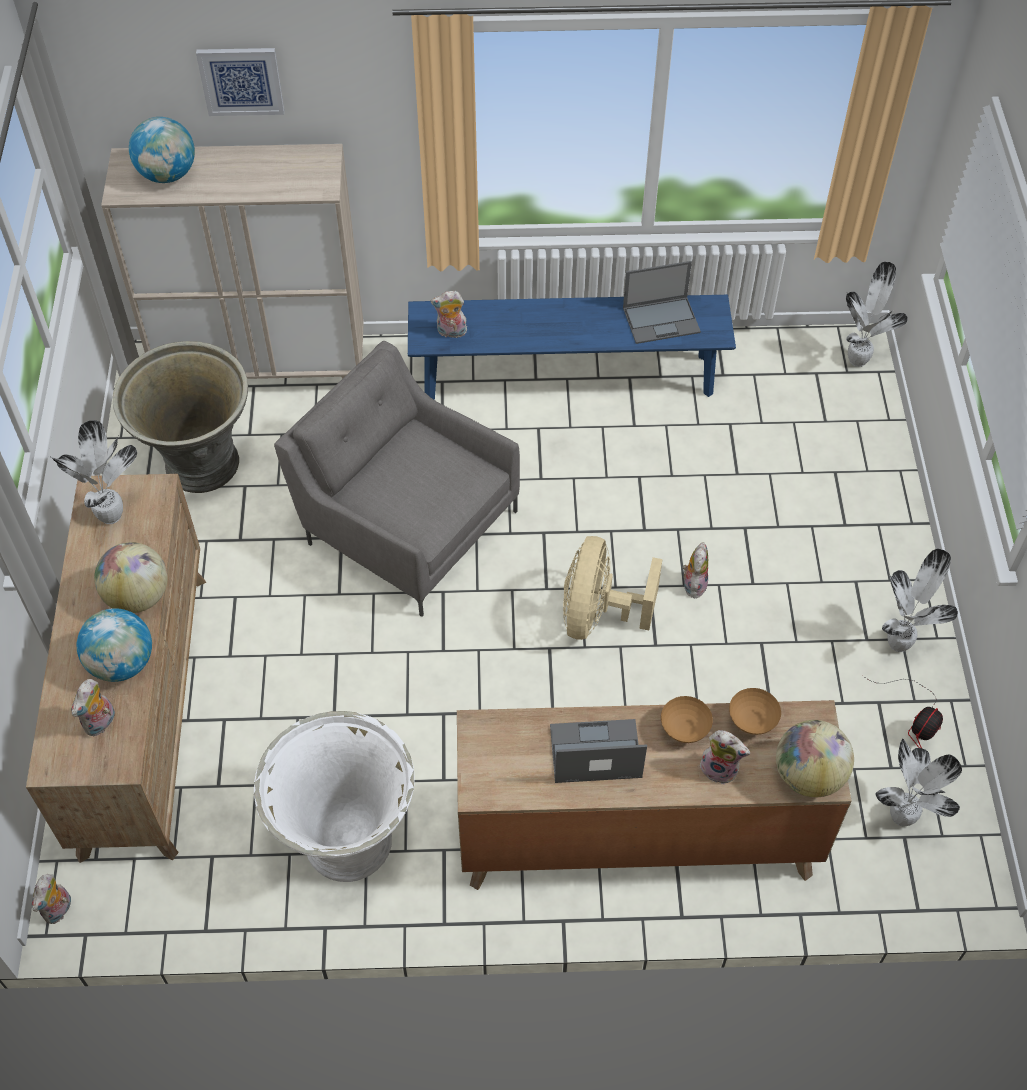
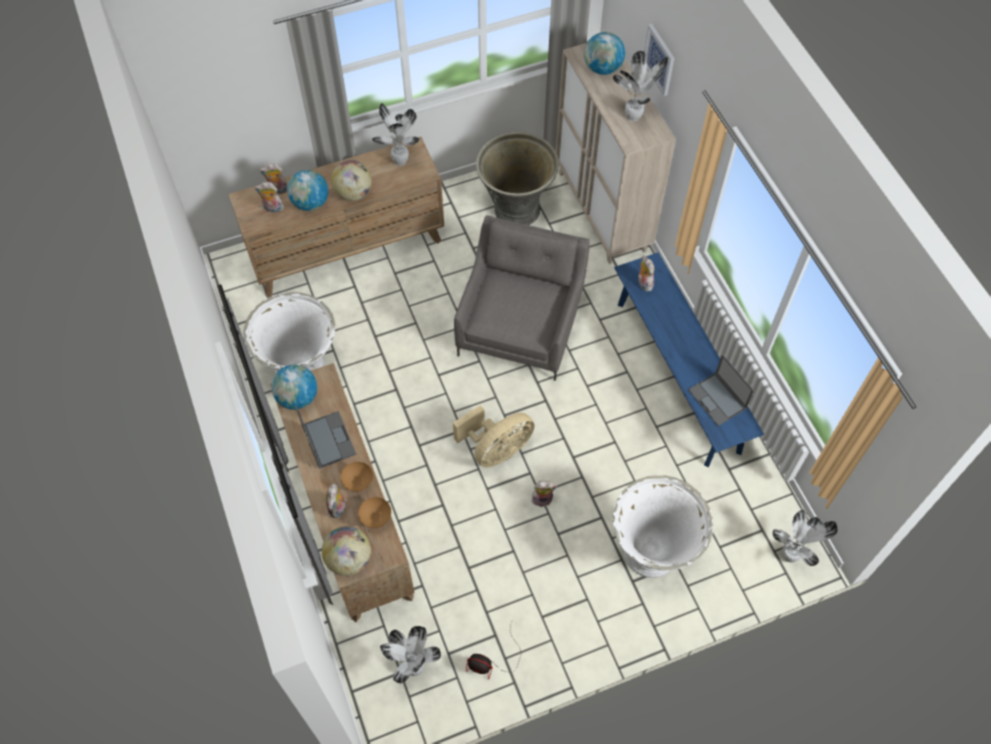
camera: 70 degrees right, 5 degrees up
plush toy [32,874,71,924] -> plush toy moved to [259,163,288,194]
beige fan [563,536,663,640] -> beige fan turned 150 degrees clockwise [453,405,535,468]
potted plant [882,549,958,652] -> potted plant moved to [613,51,668,121]
none -> globe [272,365,317,410]
none -> white planter [612,475,713,578]

